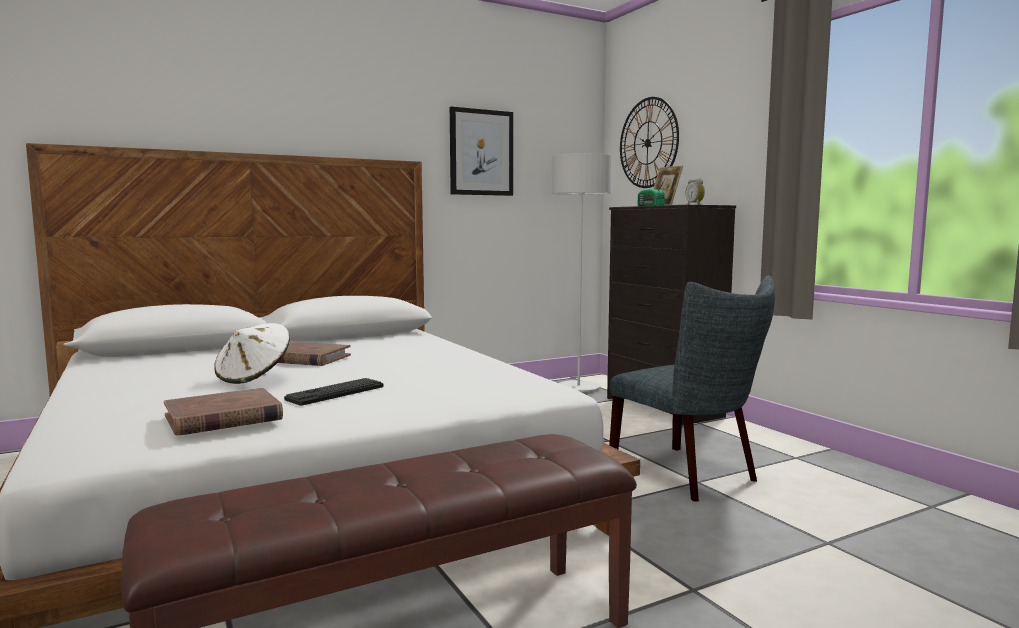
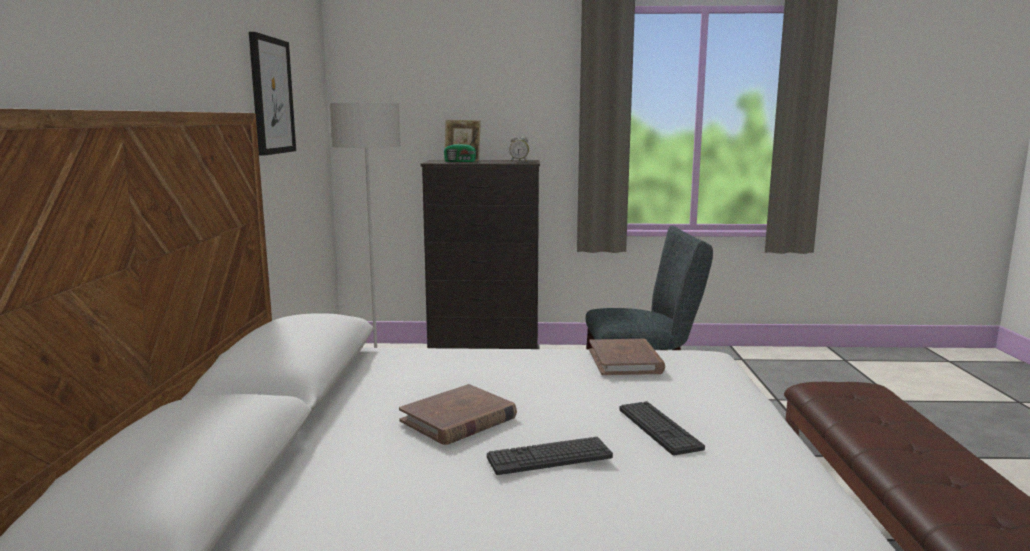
camera: 60 degrees left, 5 degrees up
brown book [164,388,283,436] -> brown book moved to [589,339,665,375]
white hat [214,323,290,384] -> keyboard [487,437,613,475]
wall clock [620,97,679,188] -> none

